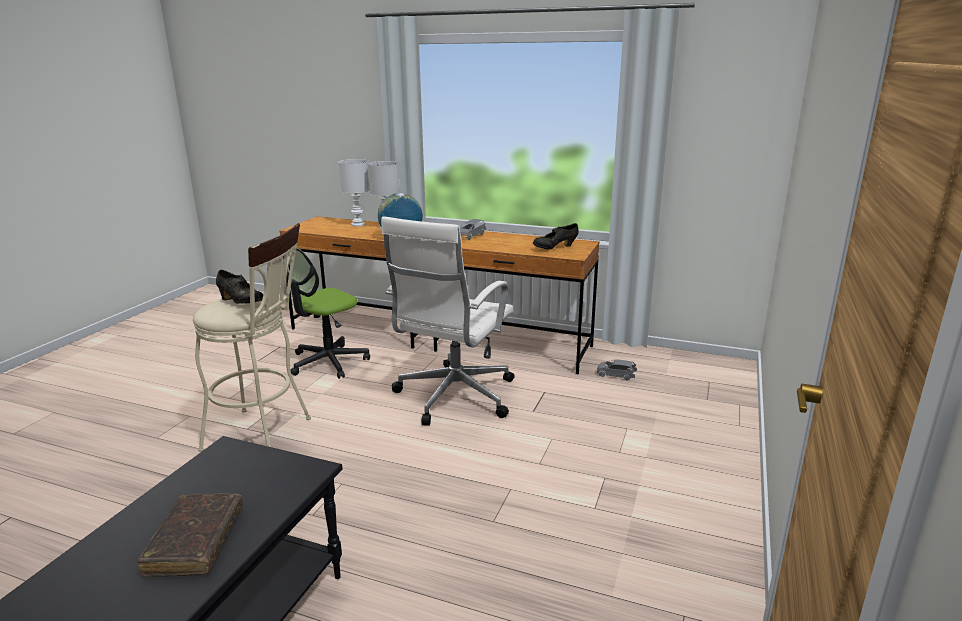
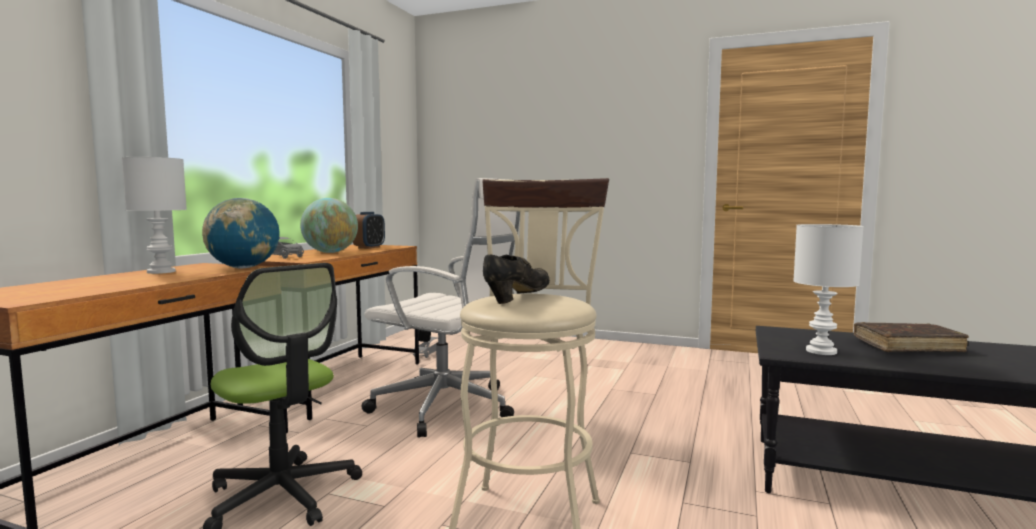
camera: 90 degrees left, 15 degrees down
white table lamp [338,159,370,227] -> white table lamp moved to [793,224,864,355]
black shoe [533,223,579,250] -> alarm clock [353,212,385,249]
none -> globe [300,198,358,253]

